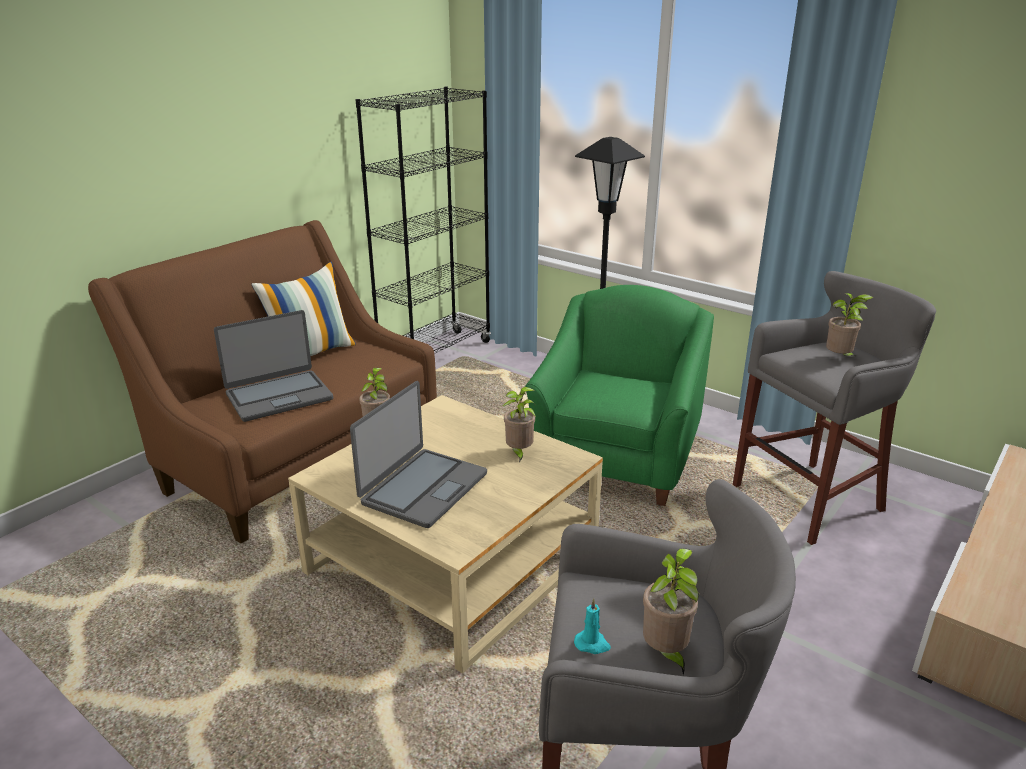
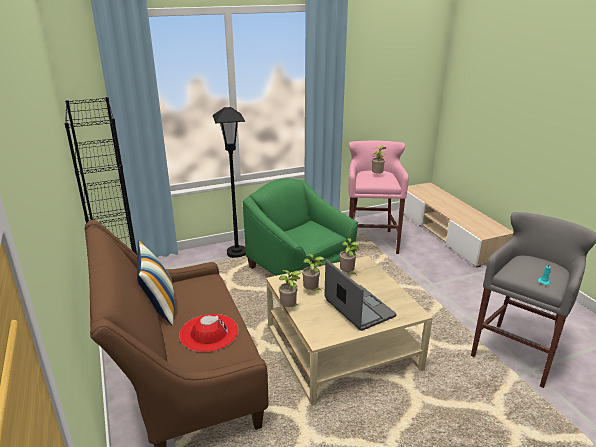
camera: 60 degrees left, 0 degrees up
laptop [214,310,333,422] -> red hat [179,314,238,352]
potted plant [643,549,699,676] -> potted plant moved to [302,254,324,291]
grey stool [733,271,936,545] -> pink stool [348,140,408,254]

